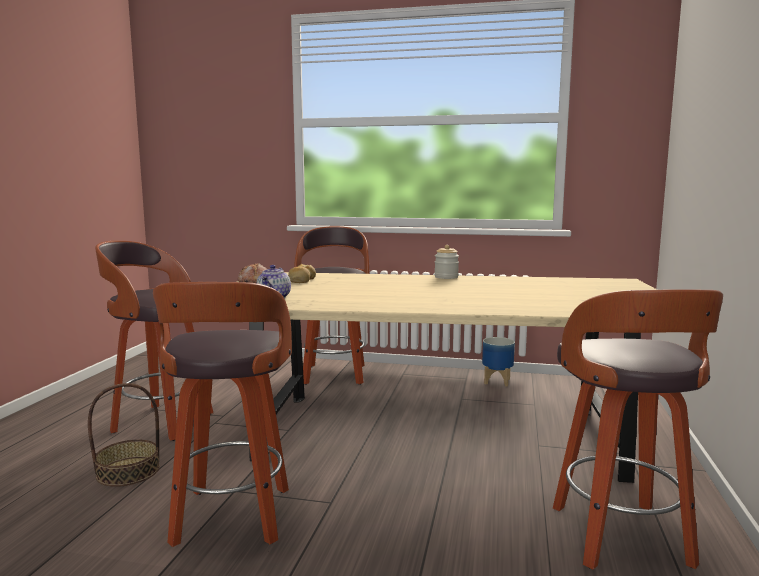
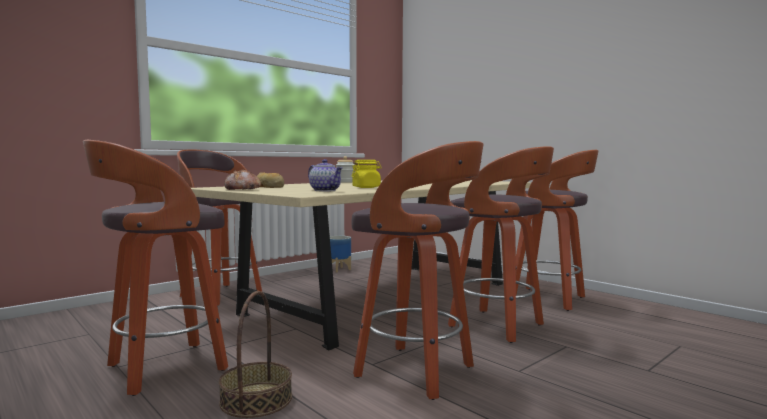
camera: 55 degrees left, 5 degrees down
none -> yellow jar [352,160,382,188]
none -> stool [448,146,554,343]

